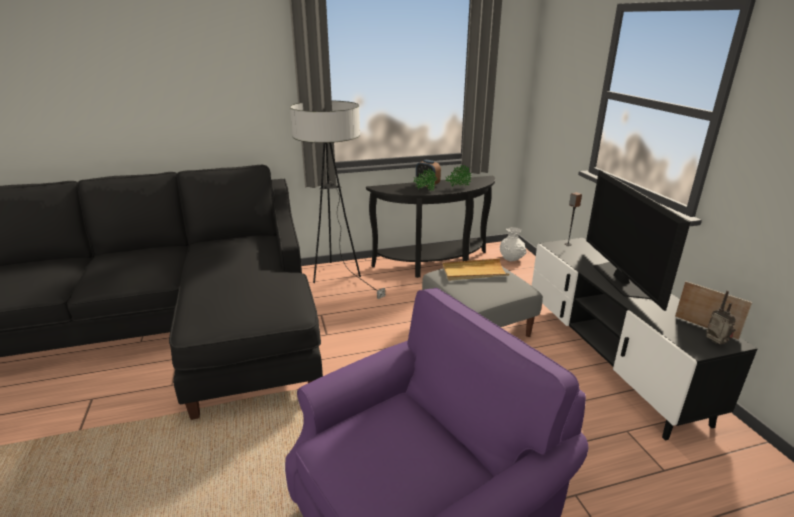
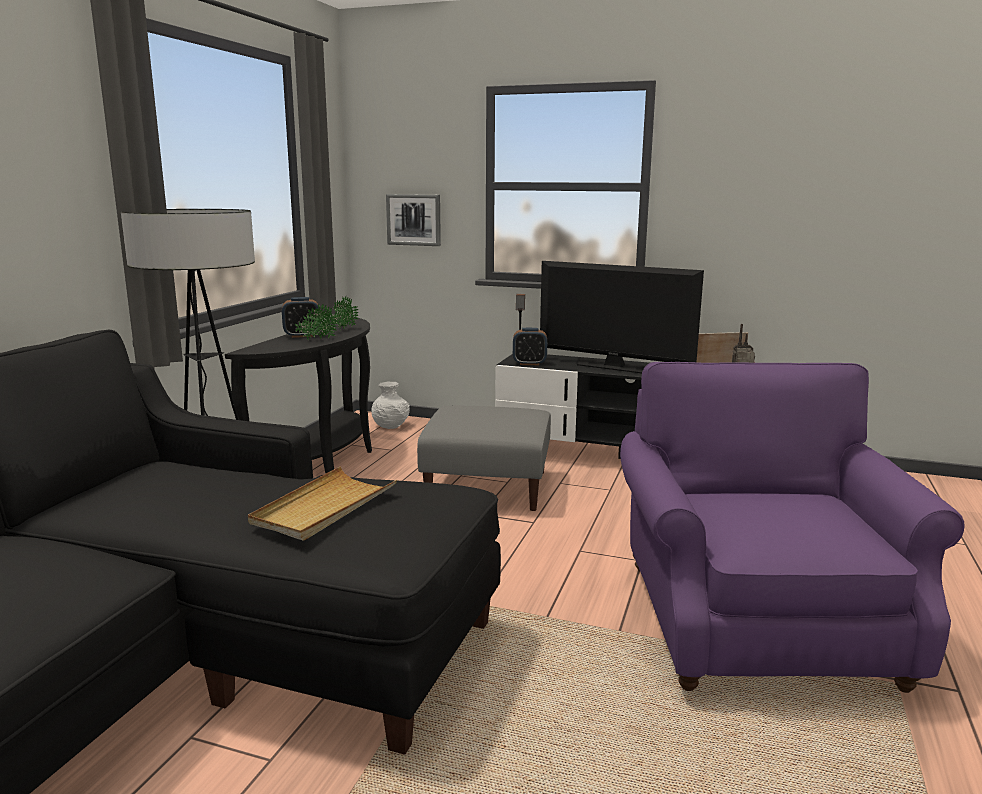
camera: 55 degrees left, 10 degrees down
beige tray [442,259,509,281] -> beige tray moved to [248,466,397,541]
none -> picture [386,194,441,246]
none -> alarm clock [513,328,547,365]

